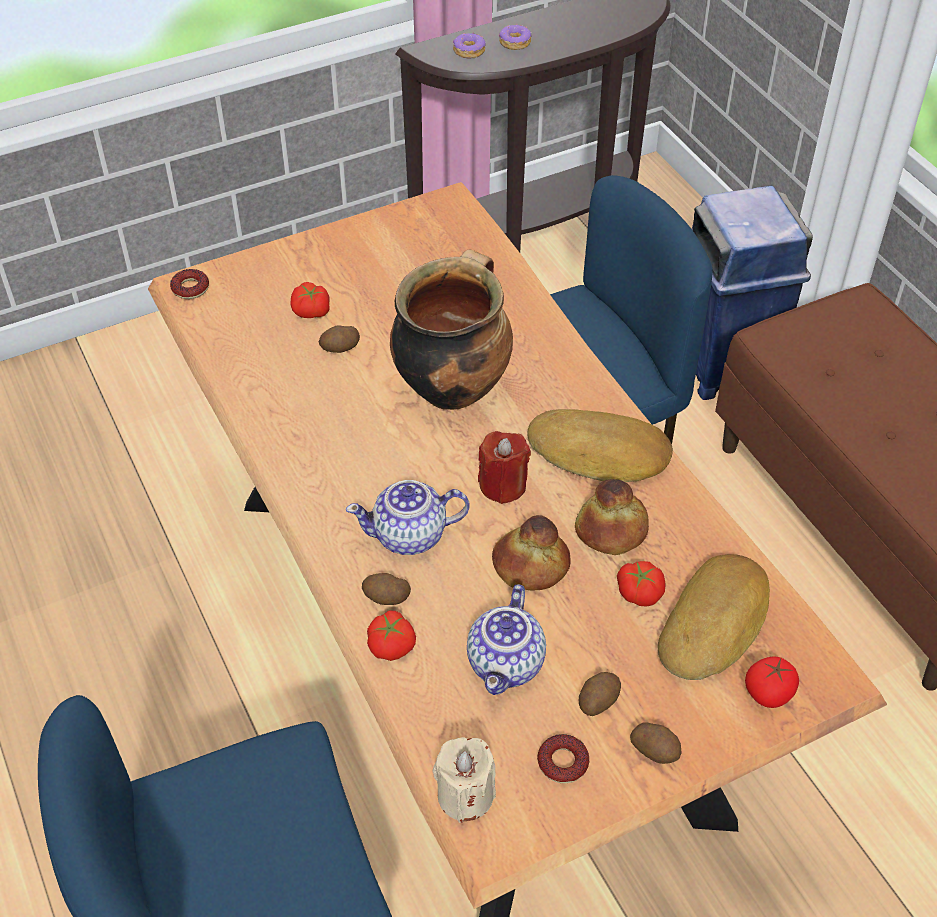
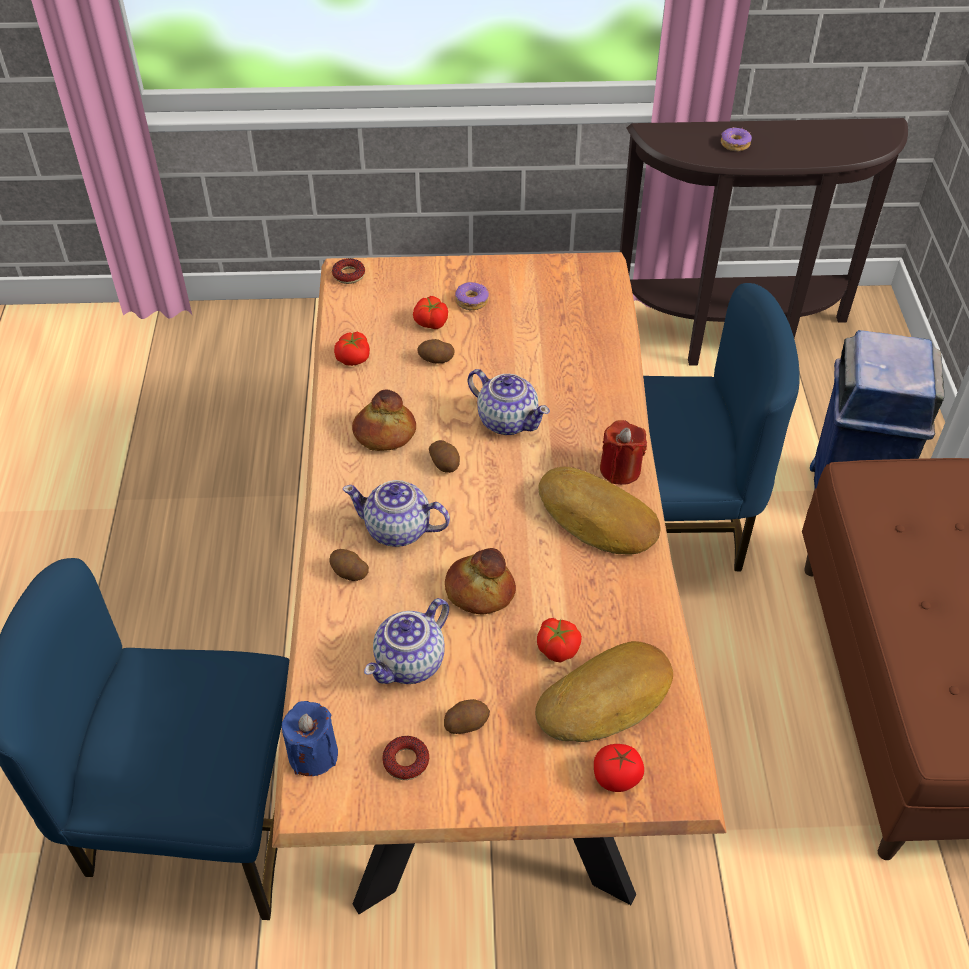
camera: 25 degrees right, 0 degrees up
tomato [367,610,416,661] -> tomato moved to [334,332,370,366]
cooking pot [390,249,513,410] -> teapot [468,369,550,435]
beige candle [432,737,496,823] -> blue candle [282,701,338,776]
donut [453,32,486,58] -> donut moved to [455,282,489,310]
red candle [478,431,531,504] -> red candle moved to [600,420,647,485]
bread [575,479,649,555] -> bread moved to [352,390,416,451]
potato [630,723,682,764] -> potato moved to [429,440,460,473]

